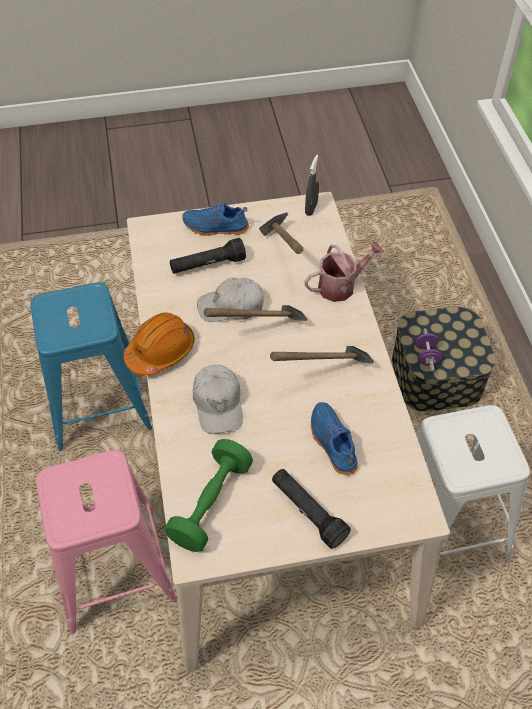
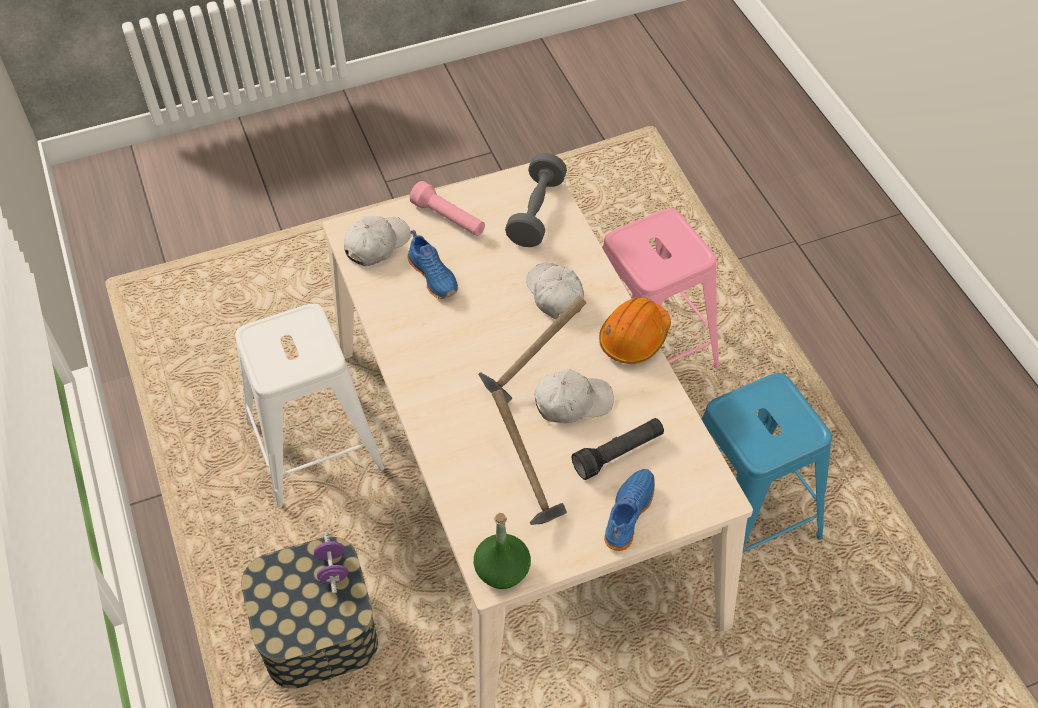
camera: 170 degrees right, 0 degrees up
green dumbbell [164,439,253,552] -> grey dumbbell [505,153,567,247]
blue shoe [182,203,249,236] -> blue shoe turned 60 degrees counterclockwise [604,469,655,551]
hammer [270,346,374,364] -> none
black flashlight [272,469,351,549] -> pink flashlight [410,181,485,236]
grey spray bottle [305,155,319,216] -> green bottle [474,513,531,589]
watering can [305,241,384,302] -> none
none -> white cap [344,216,411,266]

